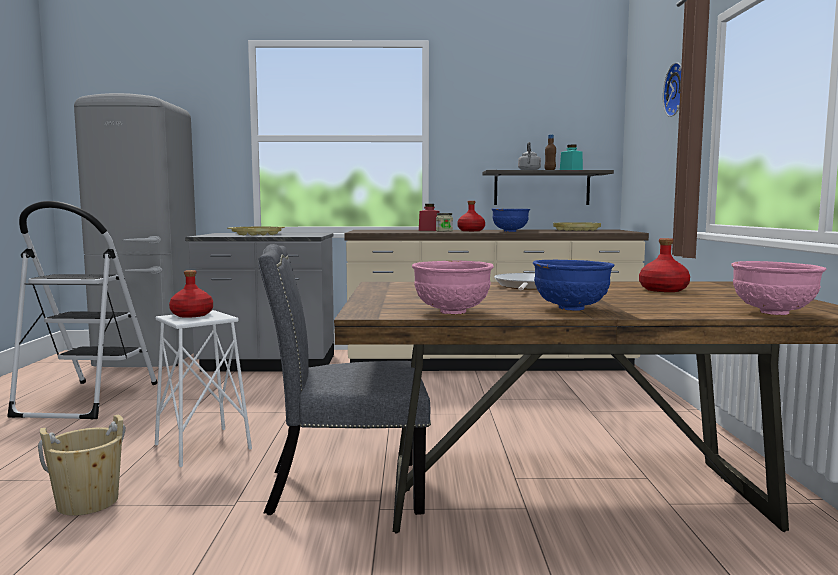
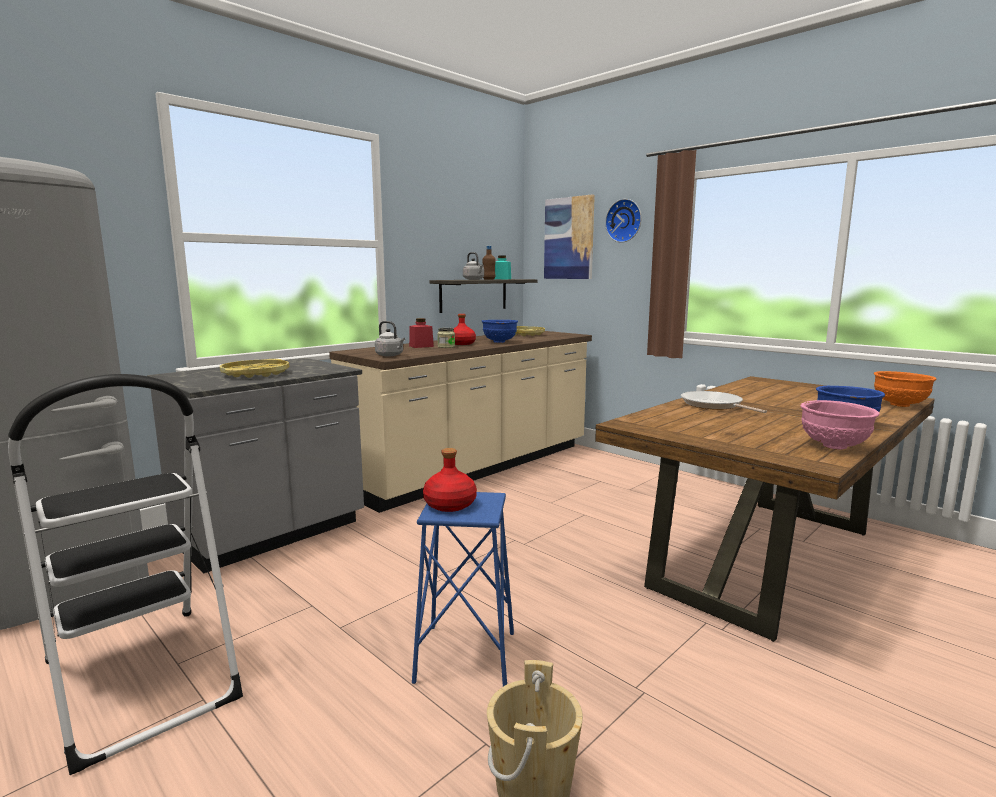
camera: 45 degrees left, 5 degrees up
white stool [155,310,252,467] -> blue stool [412,492,514,687]
grey chair [258,244,431,515] -> none
red bottle [639,238,690,292] -> none
pink bowl [731,261,826,315] -> orange bowl [874,371,936,407]
none -> grey kettle [375,321,405,357]
none -> picture [544,194,595,279]

